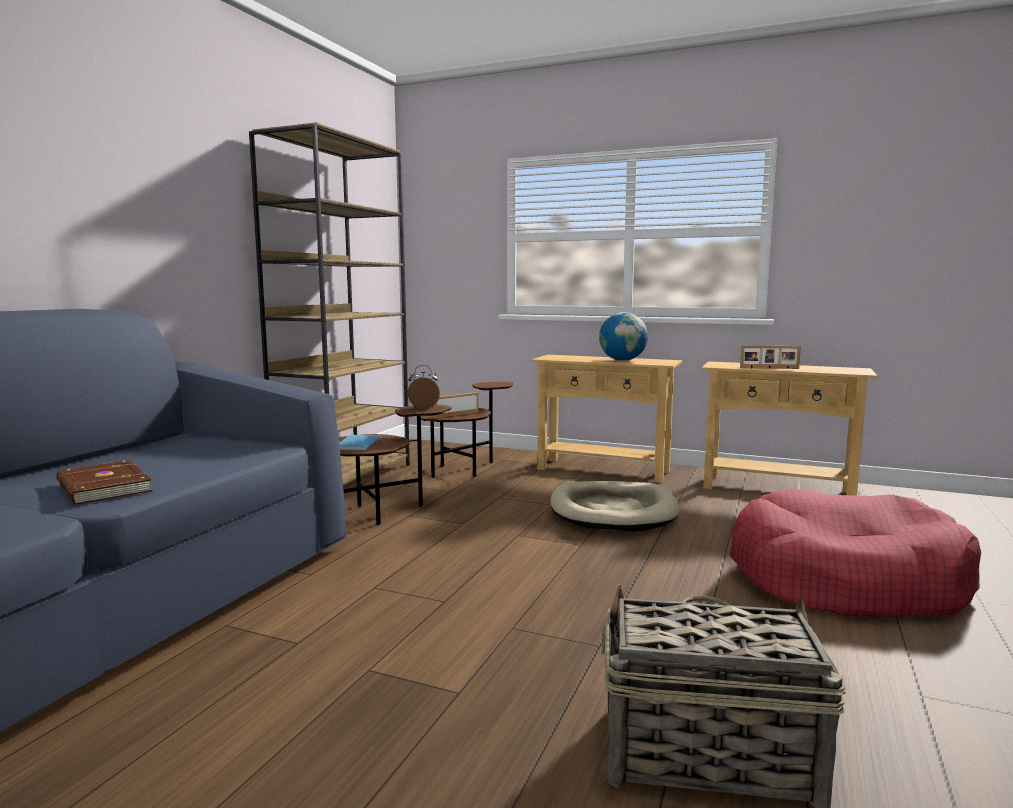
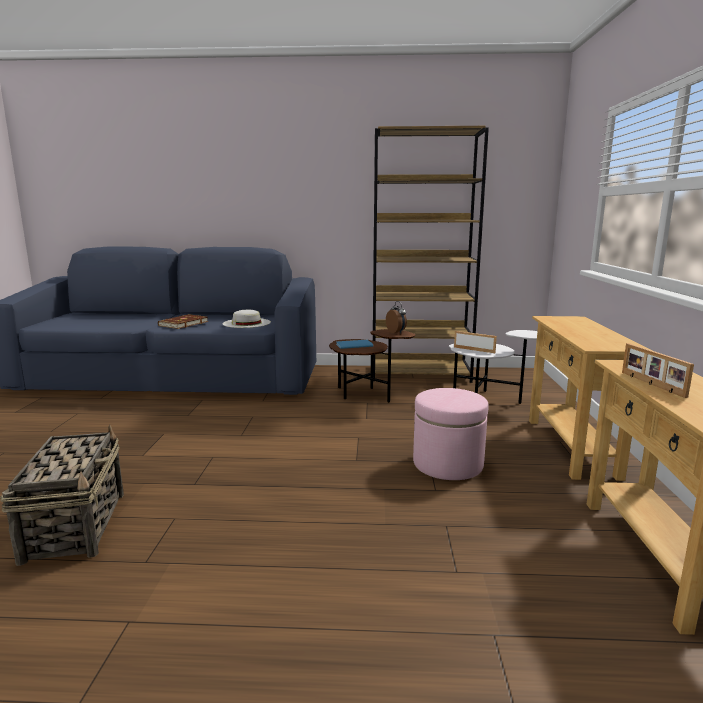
camera: 70 degrees right, 5 degrees up
brown side table [421,381,513,478] -> white side table [449,330,537,404]
beige dog bed [550,481,679,532] -> pink ottoman [413,388,489,480]
globe [599,312,648,361] -> none
red dog bed [729,488,981,618] -> none
none -> white hat [223,310,271,328]

